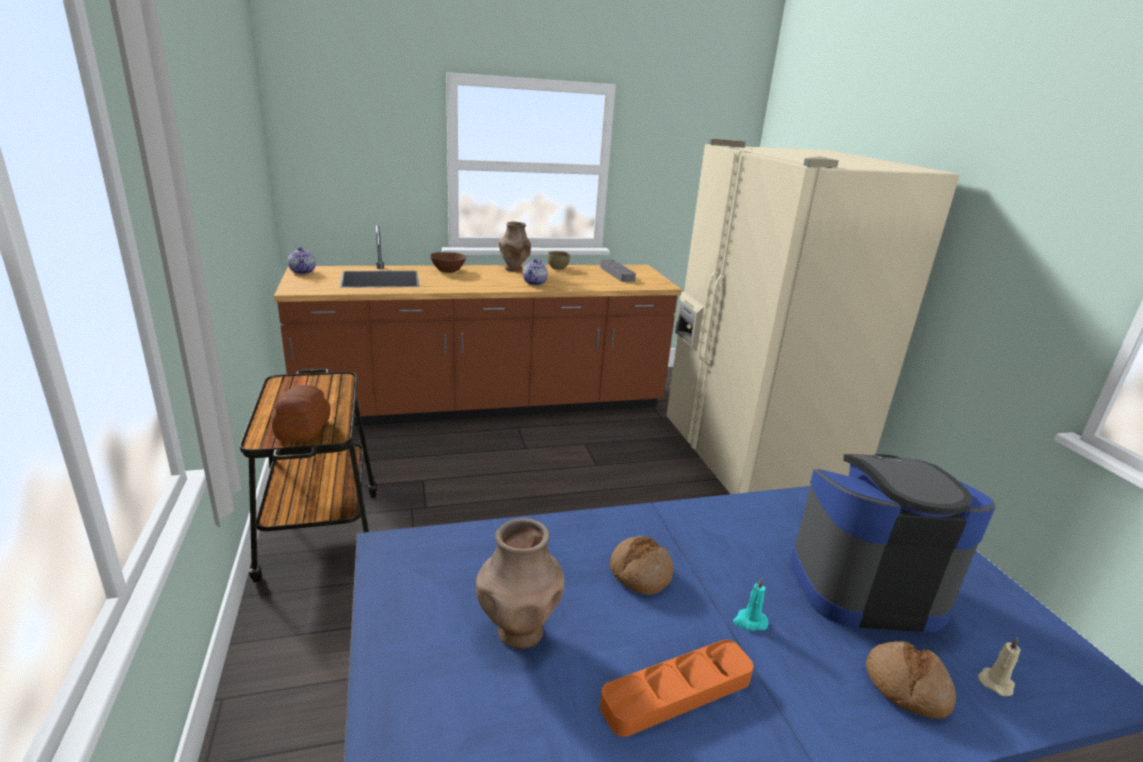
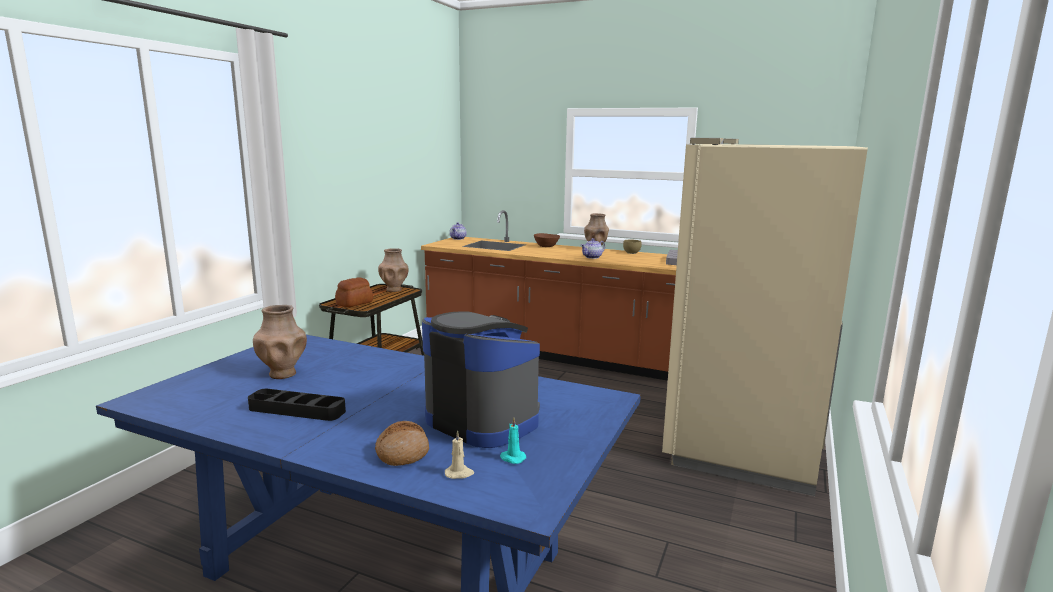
camera: 40 degrees right, 10 degrees down
orange tray [600,640,754,737] -> black tray [248,389,346,421]
bread [610,536,674,595] -> none
turquoise candle [733,578,768,631] -> turquoise candle moved to [500,417,526,464]
none -> brown vase [378,248,409,292]

